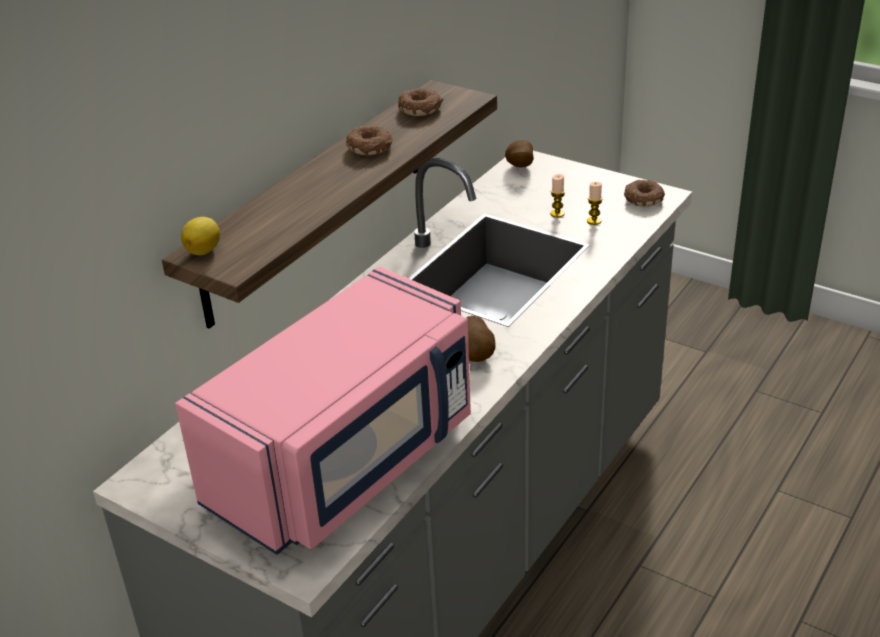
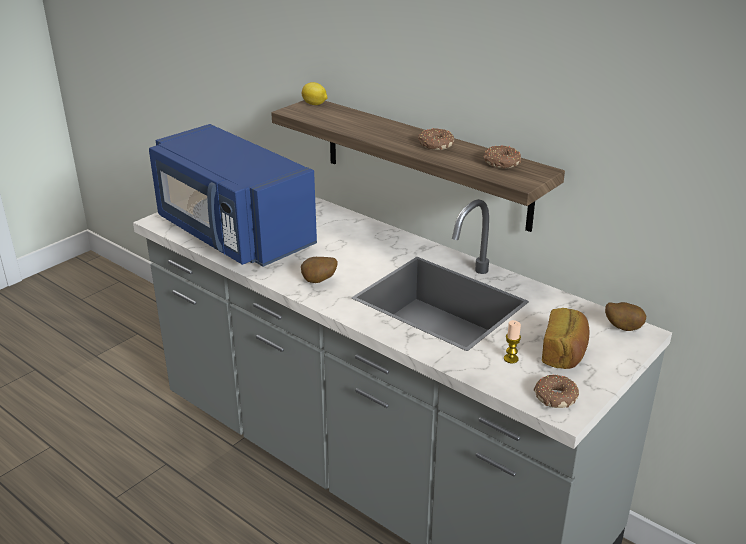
camera: 95 degrees right, 5 degrees down
pink microwave [175,266,471,555] -> blue microwave [149,124,317,267]
candle [550,174,565,218] -> none
none -> bread [542,308,590,369]

